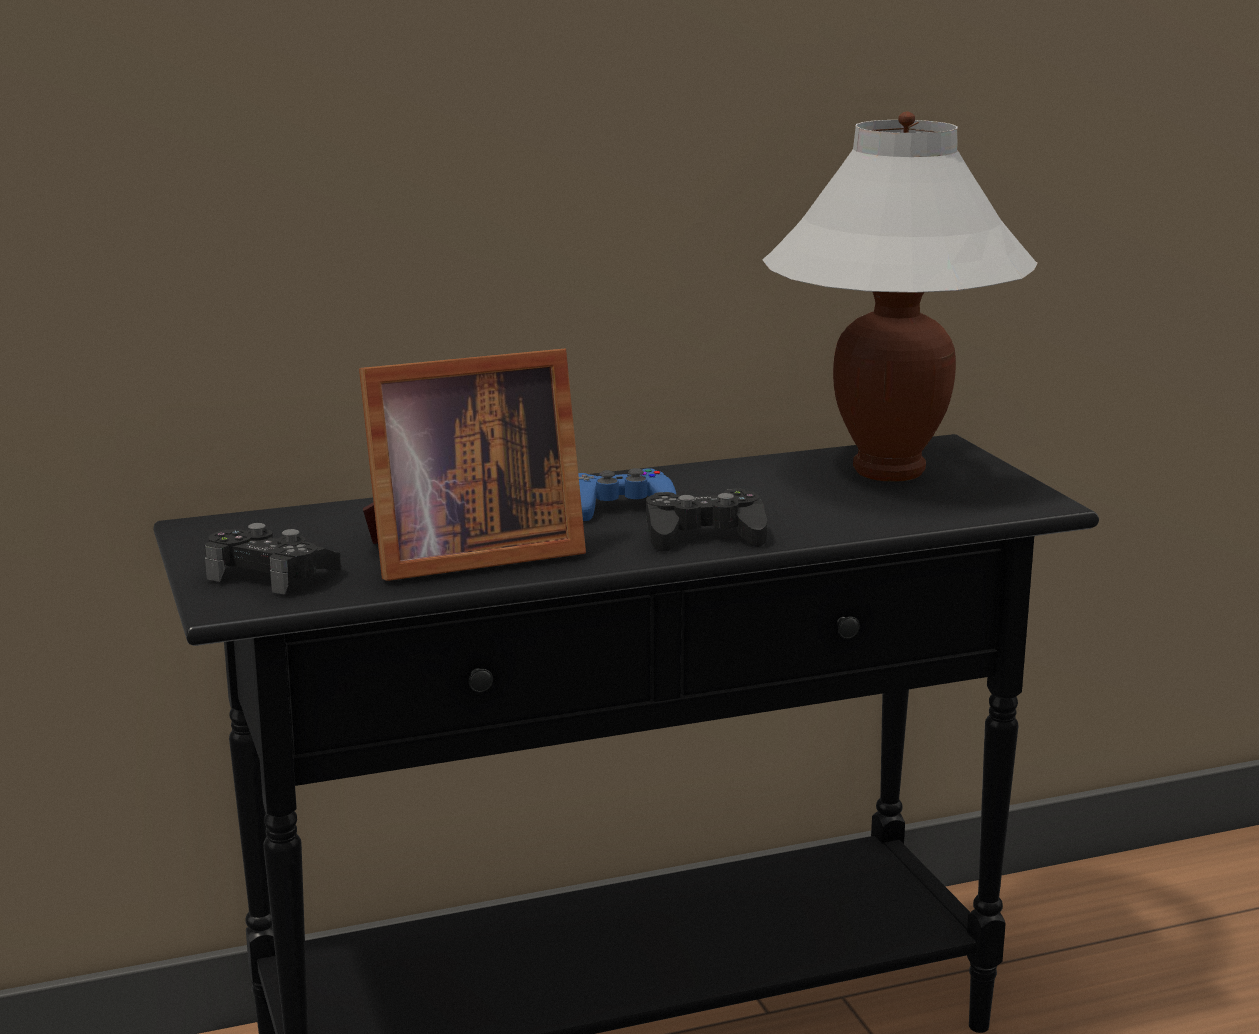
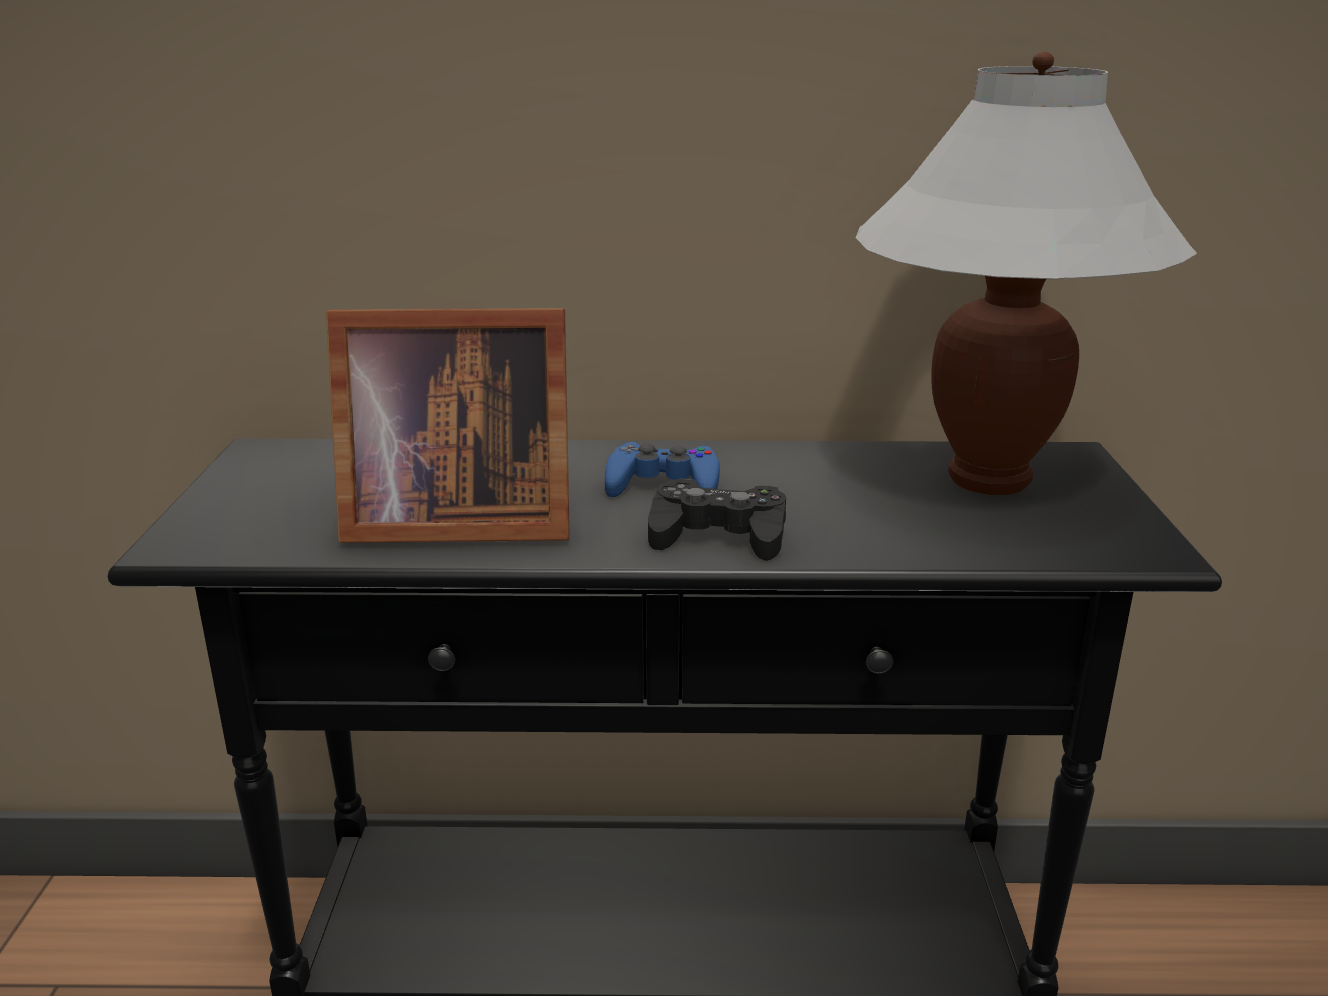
camera: 20 degrees right, 5 degrees up
black game controller [204,523,341,595] -> none

